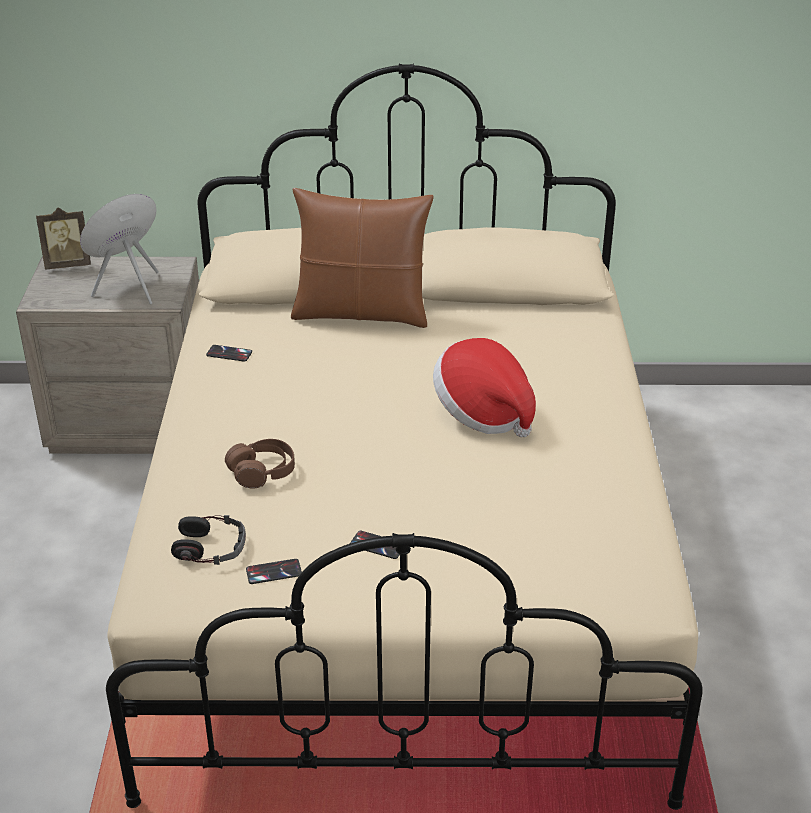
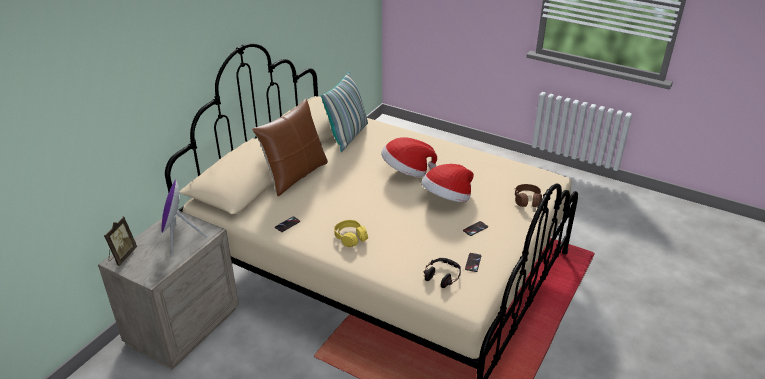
camera: 60 degrees left, 0 degrees up
brown headphones [225,439,295,489] -> brown headphones moved to [515,184,542,207]
none -> pillow [321,71,368,152]
none -> yellow headphones [334,220,368,247]
none -> hat [421,164,474,202]

